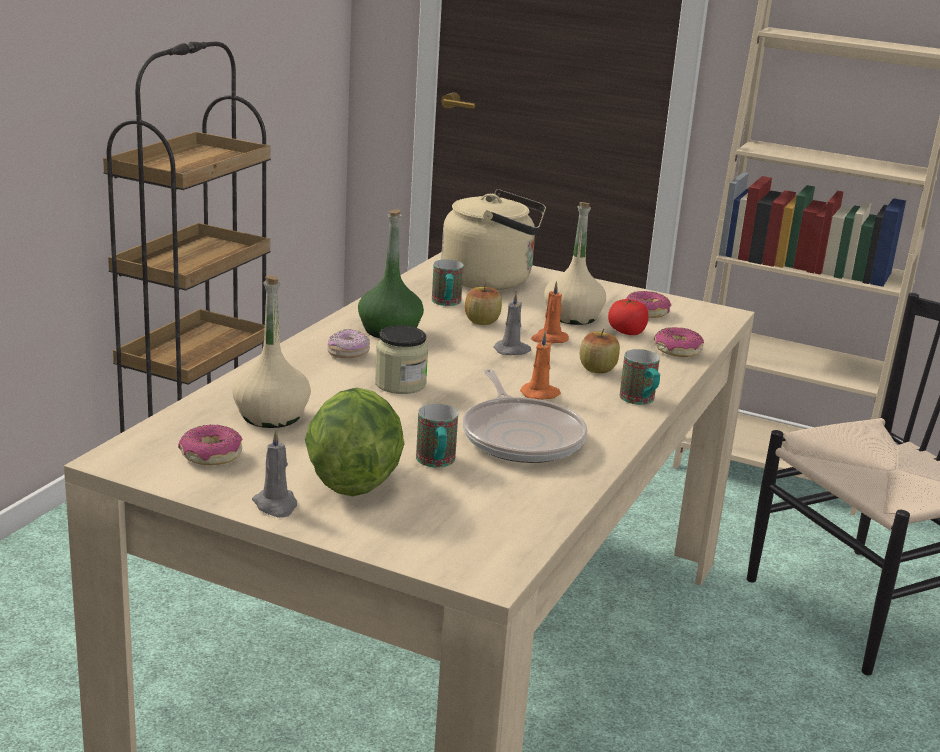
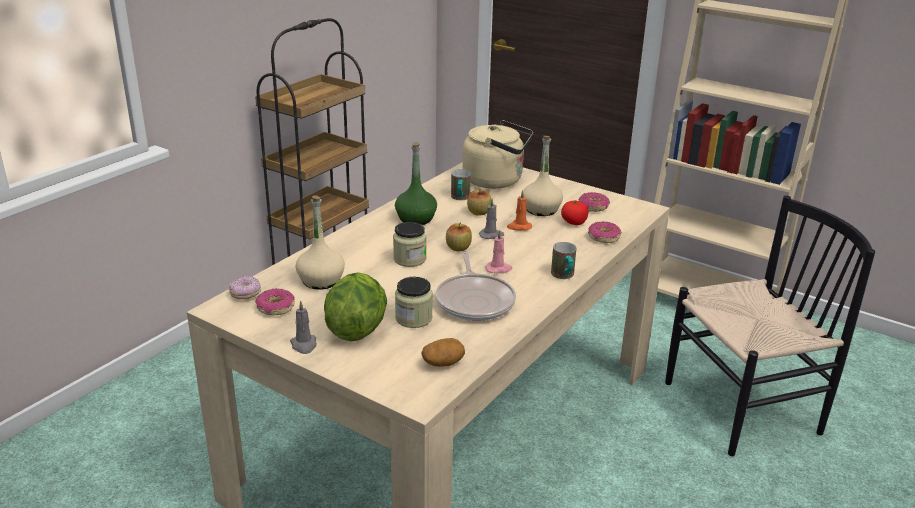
camera: 10 degrees right, 5 degrees up
donut [327,329,370,358] -> donut moved to [229,276,261,299]
mug [416,404,458,467] -> jar [395,277,433,328]
orange candle [520,331,561,400] -> pink candle [485,230,512,274]
apple [580,329,620,373] -> apple moved to [446,223,472,251]
none -> potato [421,338,465,367]

